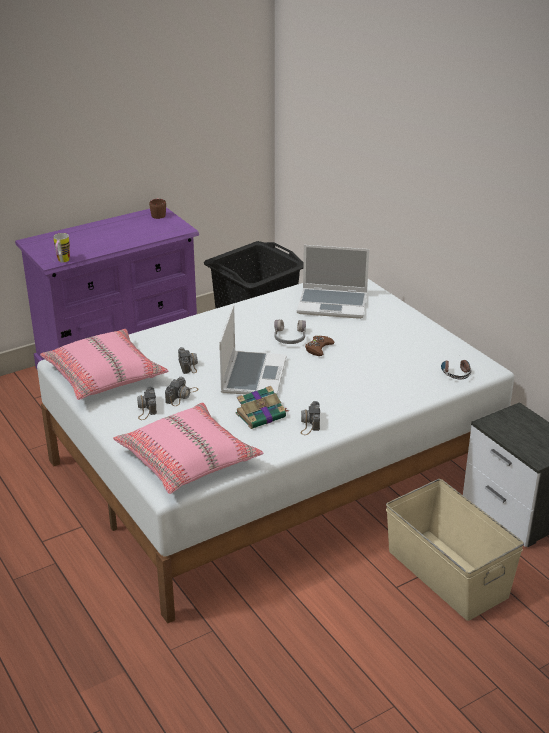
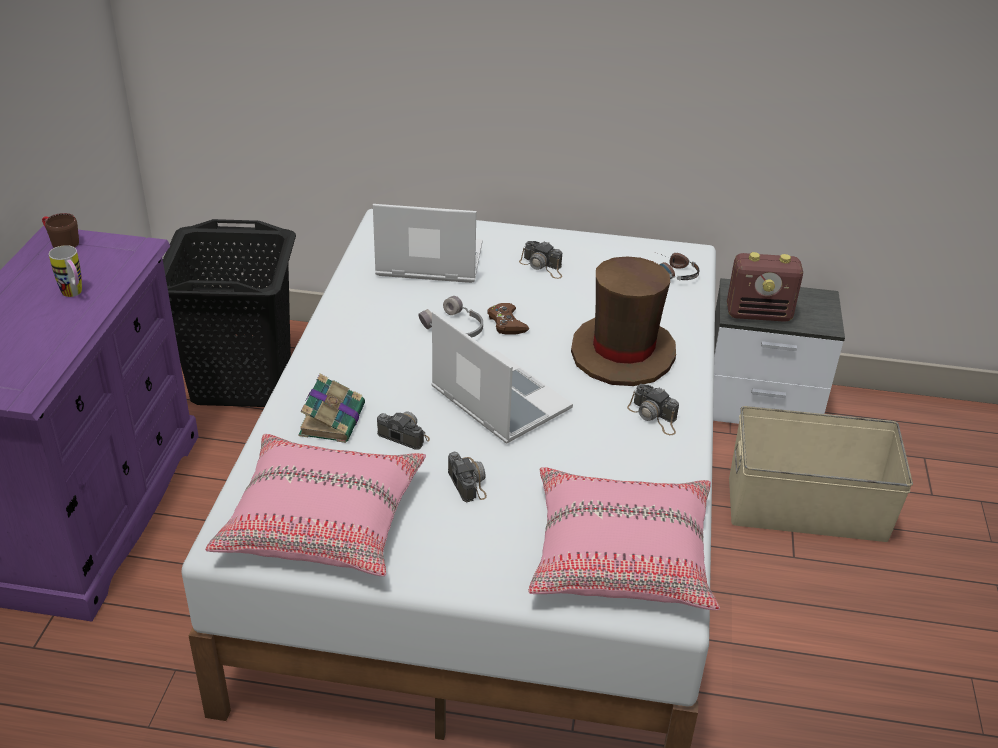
camera: 50 degrees left, 5 degrees up
mug [53,233,70,262] -> mug moved to [49,245,82,297]
camera [137,386,157,420] -> camera moved to [519,241,562,279]
book [236,386,290,429] -> book moved to [298,374,365,443]
laptop [297,245,369,319] -> laptop turned 135 degrees counterclockwise [373,204,482,283]
none -> brown hat [571,257,676,386]
none -> radio [727,252,803,322]

